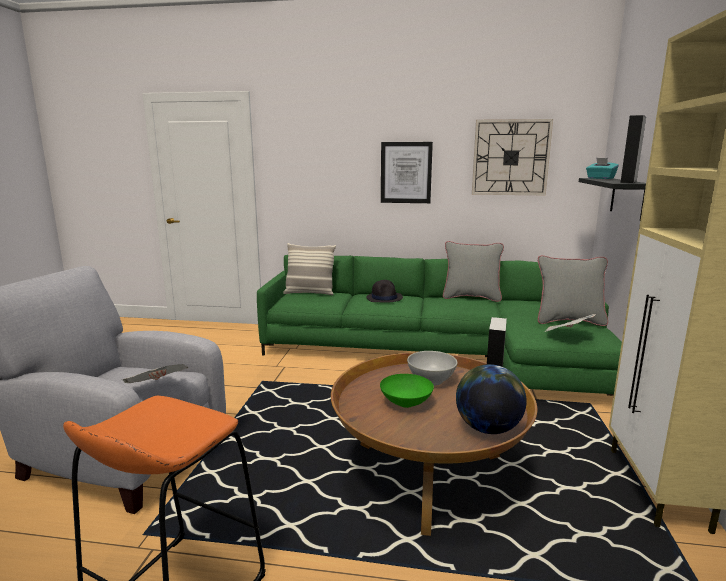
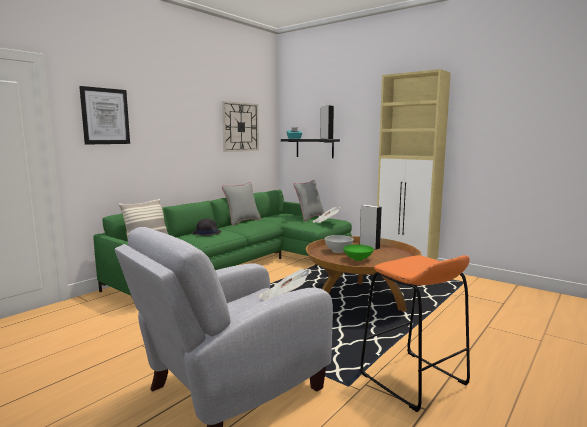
camera: 60 degrees left, 5 degrees down
picture [381,142,433,203] -> picture moved to [79,86,130,145]
globe [456,364,527,434] -> none

